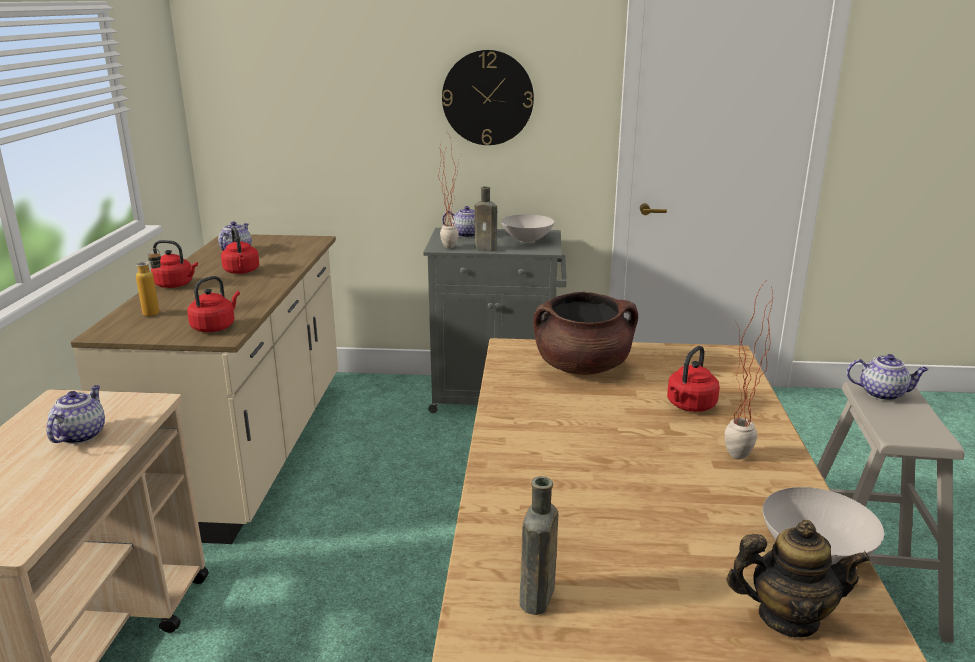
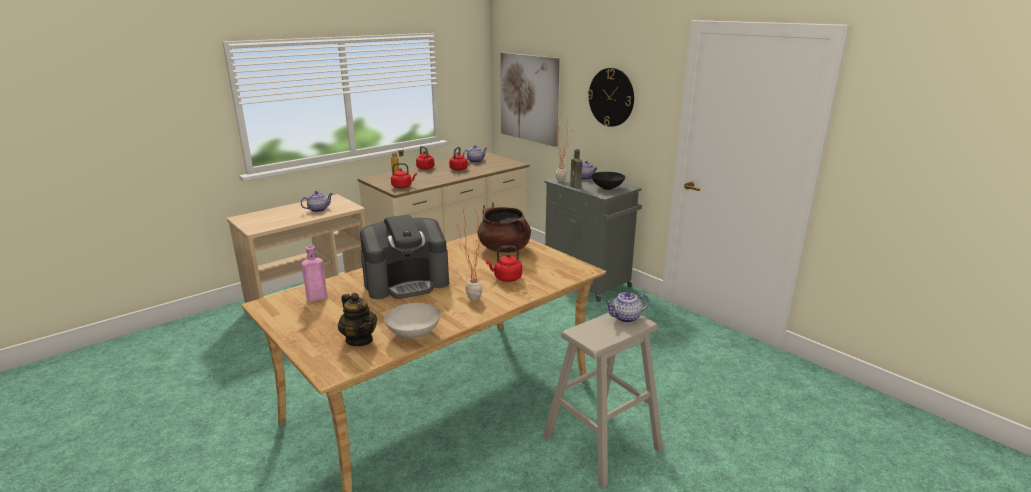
camera: 45 degrees right, 0 degrees up
white bowl [501,214,554,243] -> black bowl [591,172,625,190]
brown bottle [519,476,558,615] -> pink bottle [301,245,328,302]
teapot [847,354,929,401] -> teapot turned 105 degrees clockwise [605,292,649,323]
none -> coffee machine [360,215,449,299]
none -> picture [500,52,560,147]

